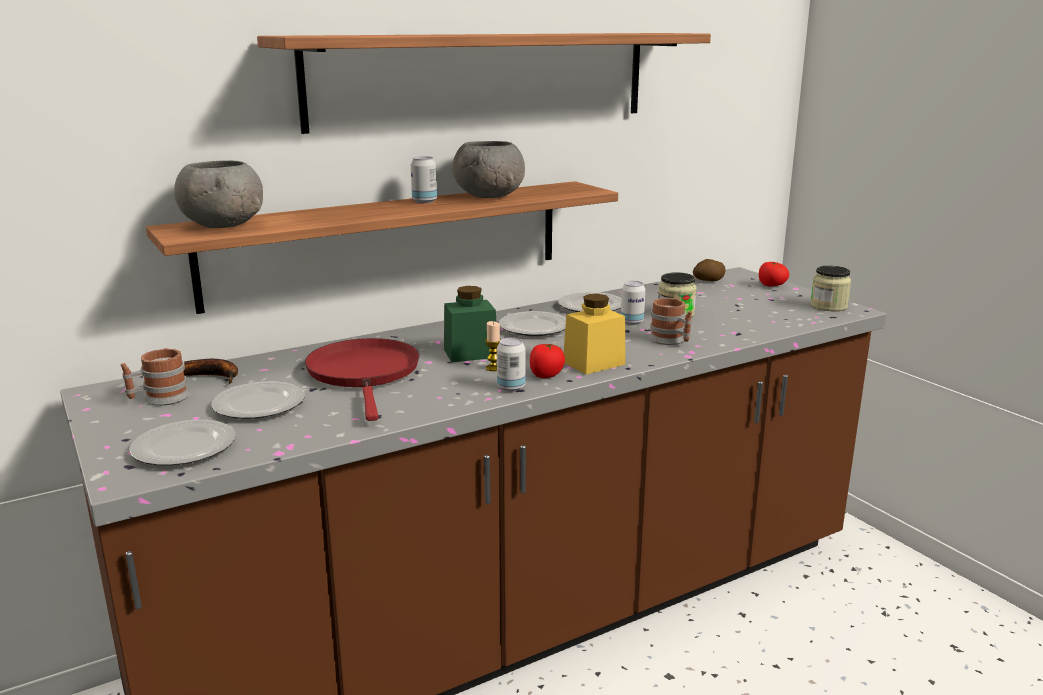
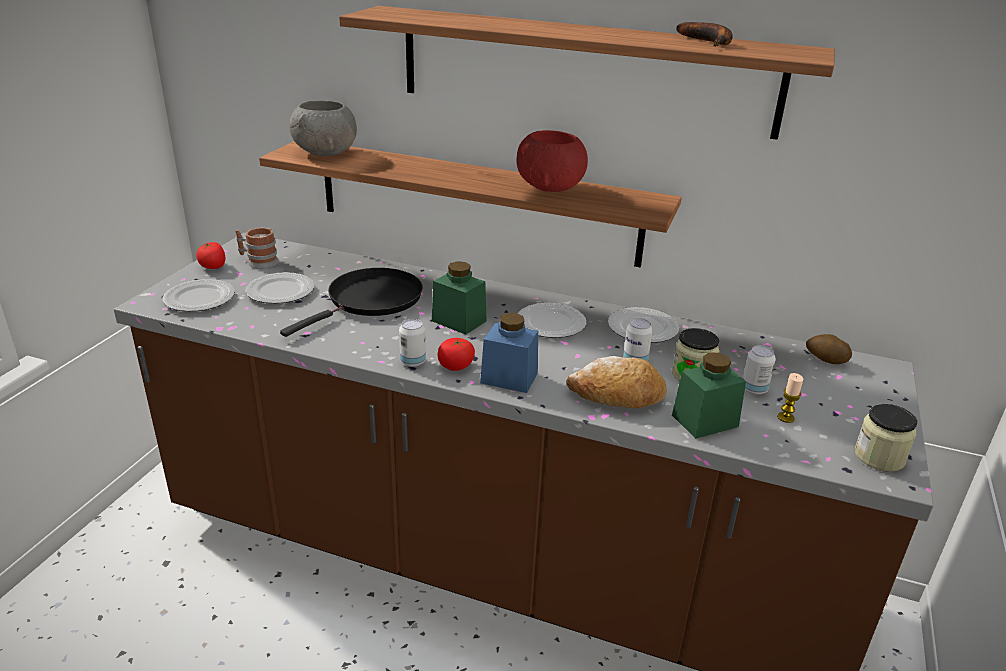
camera: 50 degrees right, 10 degrees up
banana [184,359,238,384] -> banana moved to [676,22,733,46]
red frying pan [305,338,420,421] -> black frying pan [280,268,423,337]
can [411,156,437,203] -> can moved to [743,345,776,395]
grey bowl [453,141,525,198] -> red bowl [516,130,588,192]
candle [485,321,501,371] -> candle moved to [777,373,803,423]
yellow jar [564,294,626,374] -> blue jar [480,313,538,393]
mug [649,298,692,345] -> bread [566,356,667,408]
tomato [759,262,789,287] -> tomato moved to [196,242,226,269]
none -> green jar [672,353,746,438]

